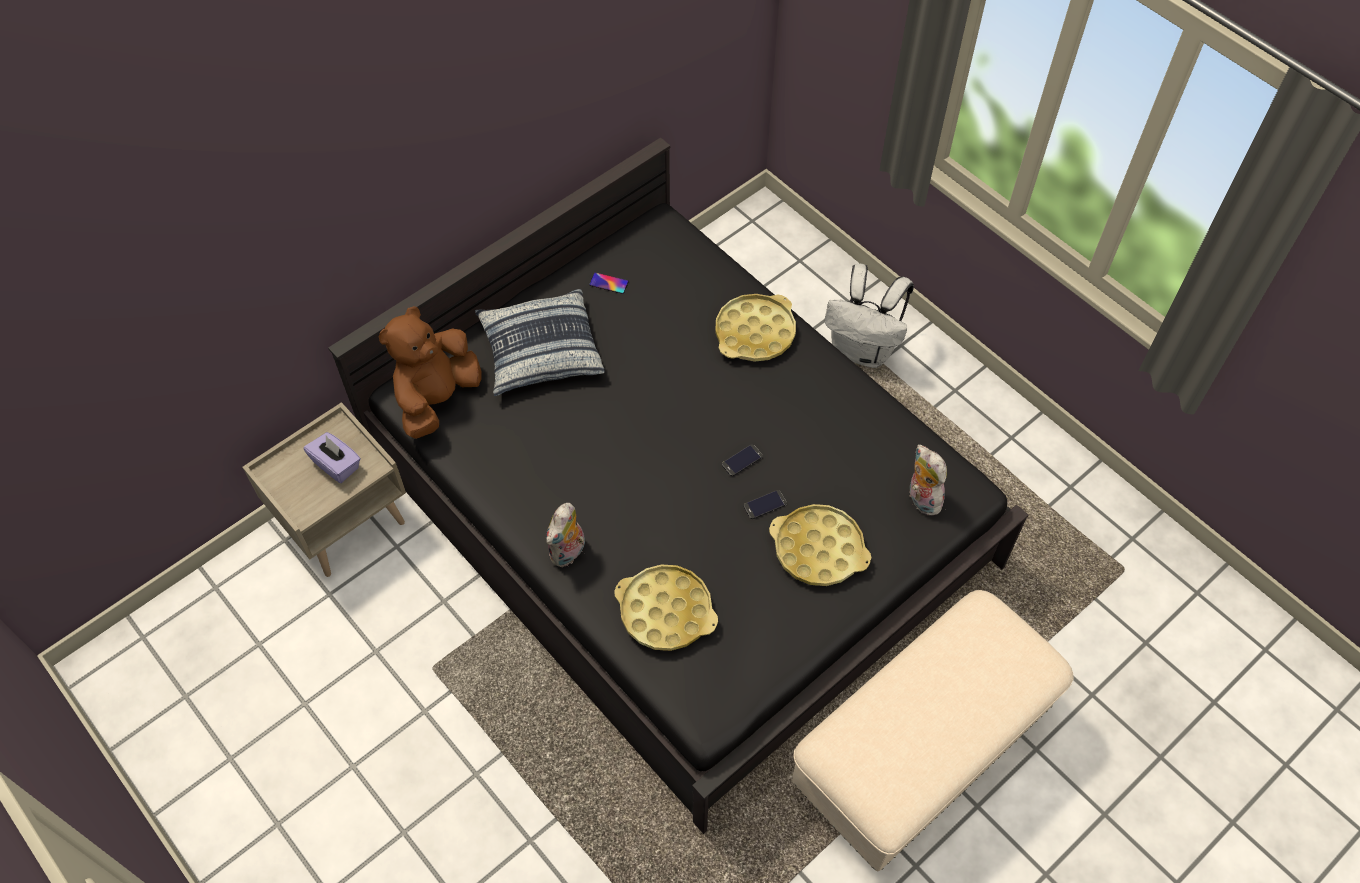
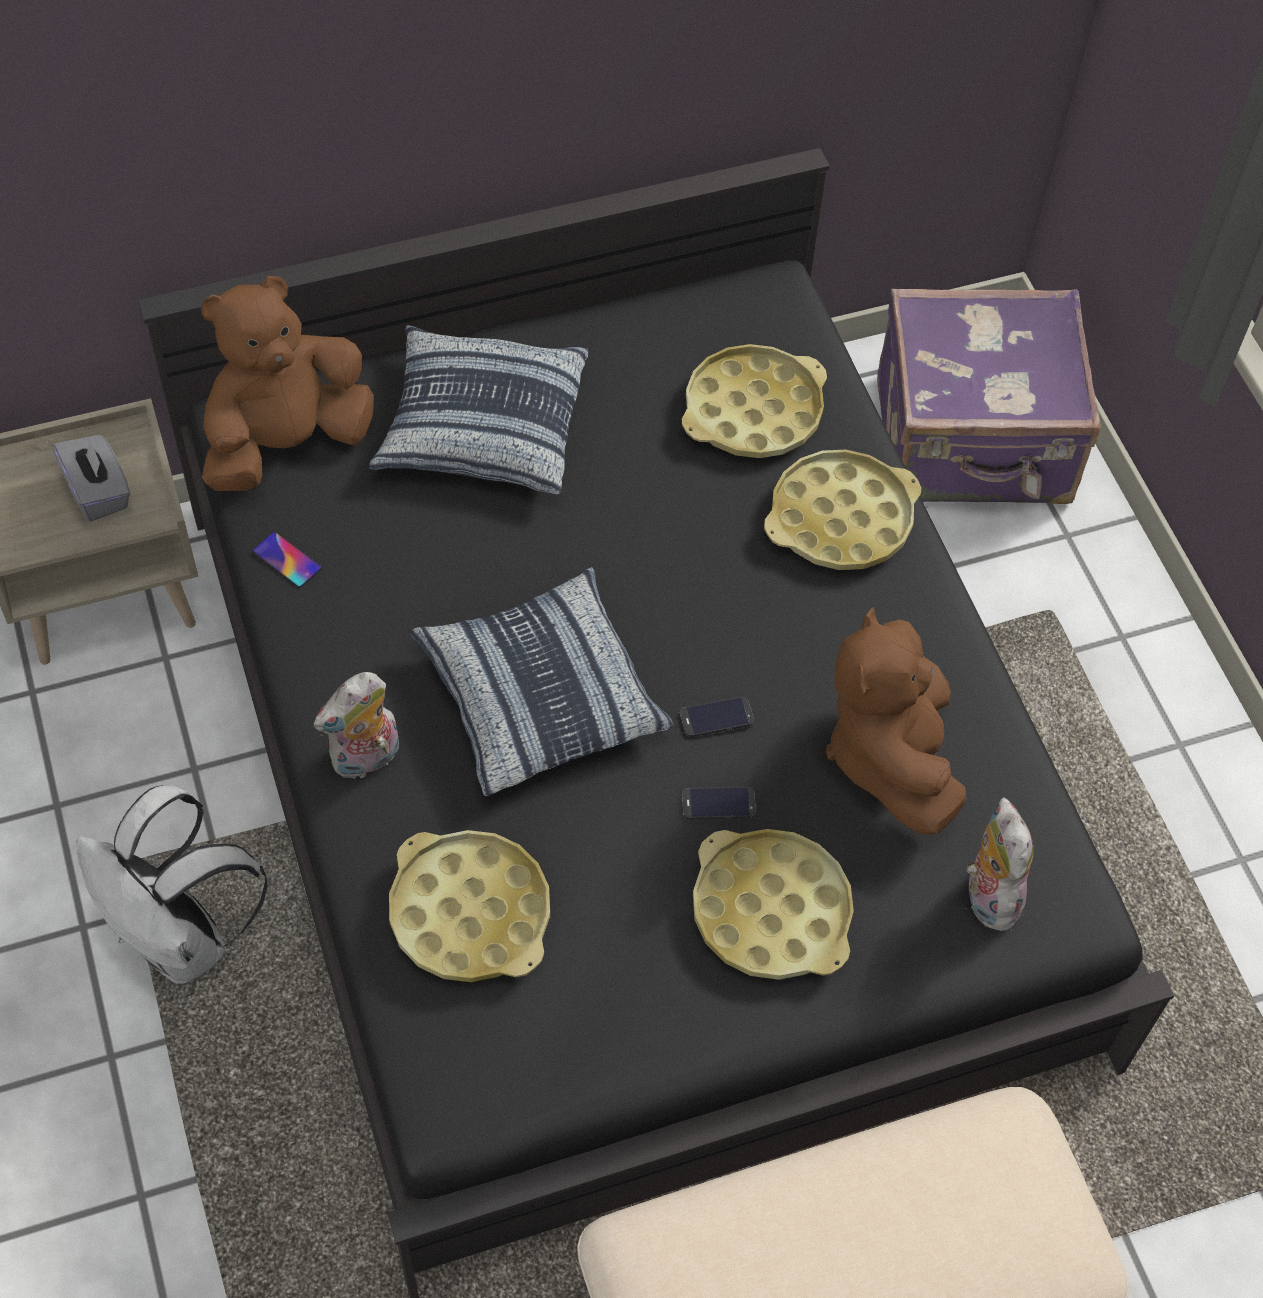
camera: 20 degrees right, 0 degrees up
purple tissue box [303,432,361,483] -> grey tissue box [52,435,131,522]
phone [589,272,629,294] -> phone moved to [253,532,322,587]
white backpack [824,264,914,368] -> white backpack moved to [76,785,268,984]
none -> pillow [410,567,674,796]
none -> yellow tray [682,344,827,458]
none -> brown plush toy [826,608,966,834]
none -> purple suitcase [877,289,1101,504]

